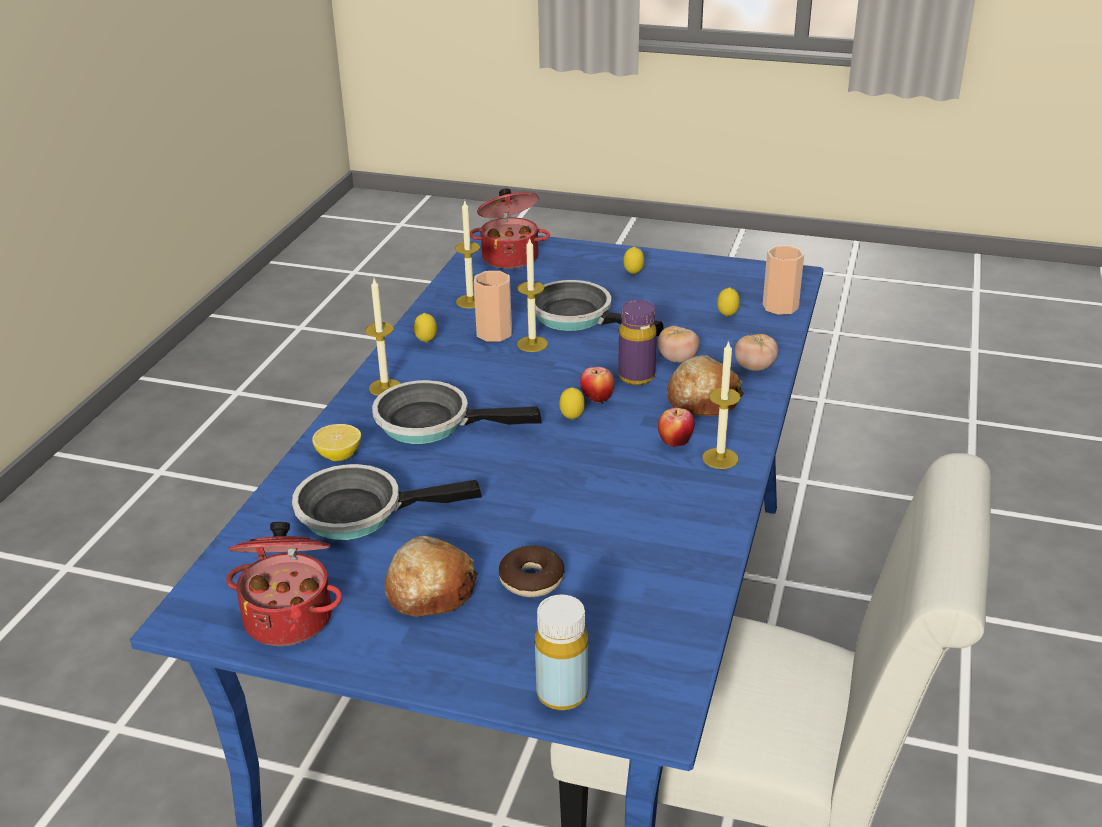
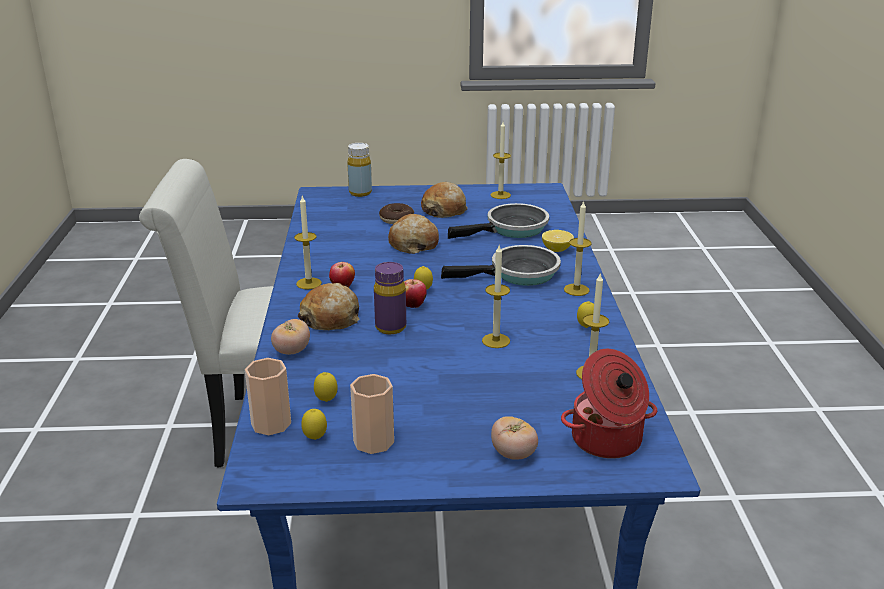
camera: 160 degrees right, 5 degrees down
cooking pot [226,522,342,646] -> candle [490,122,511,199]
cup [474,271,512,342] -> cup moved to [350,374,394,454]
frying pan [535,280,664,336] -> none
lemon [623,247,644,275] -> lemon moved to [301,409,327,440]
tomato [658,326,700,363] -> tomato moved to [491,416,538,460]
none -> bread [388,214,439,254]

